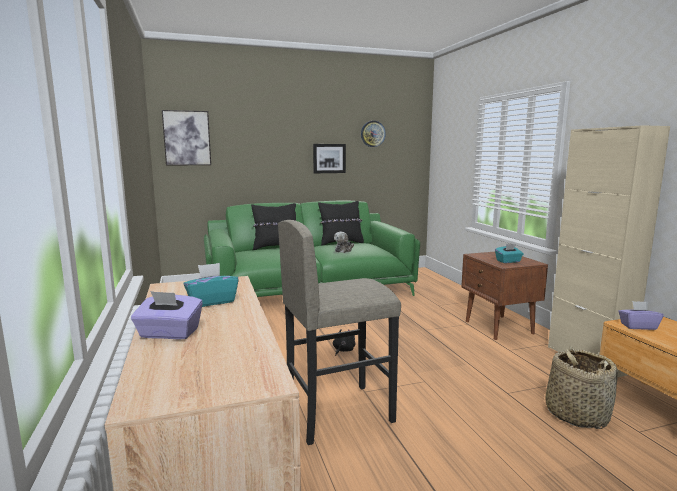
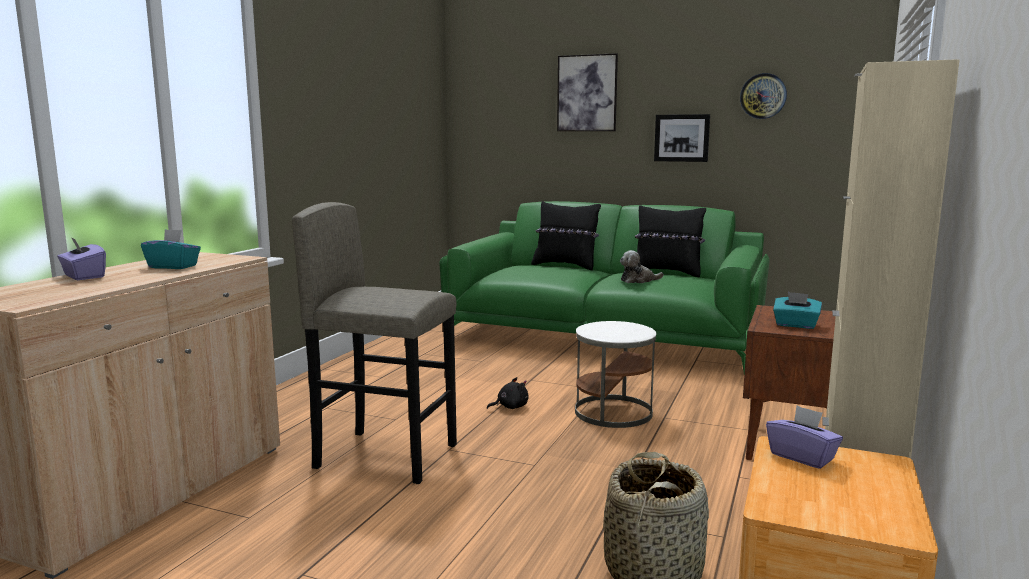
camera: 40 degrees right, 0 degrees up
picture [162,110,211,166] -> picture moved to [557,53,618,131]
none -> white side table [575,321,656,428]

